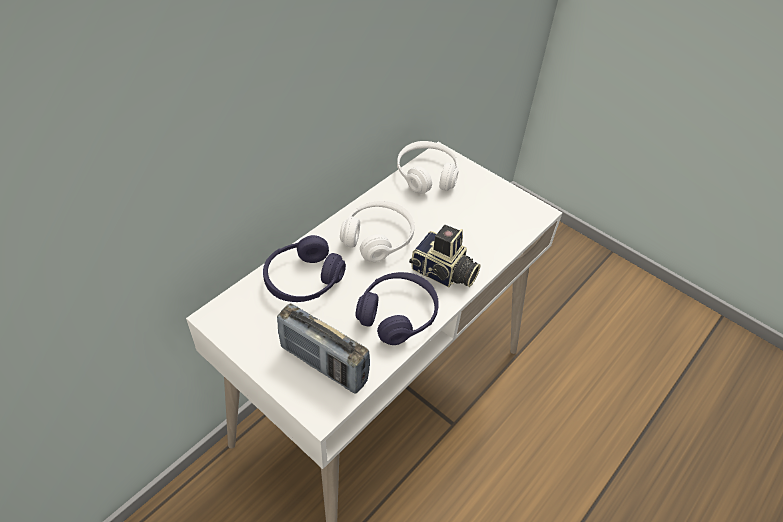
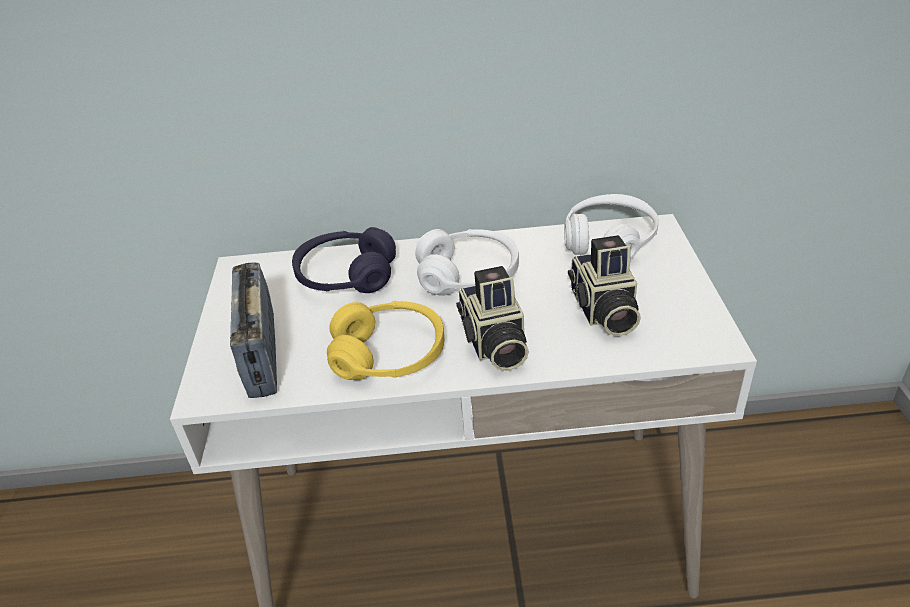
camera: 50 degrees right, 10 degrees down
purple headphones [355,272,439,345] -> yellow headphones [327,301,444,380]
none -> camera [568,235,641,336]

